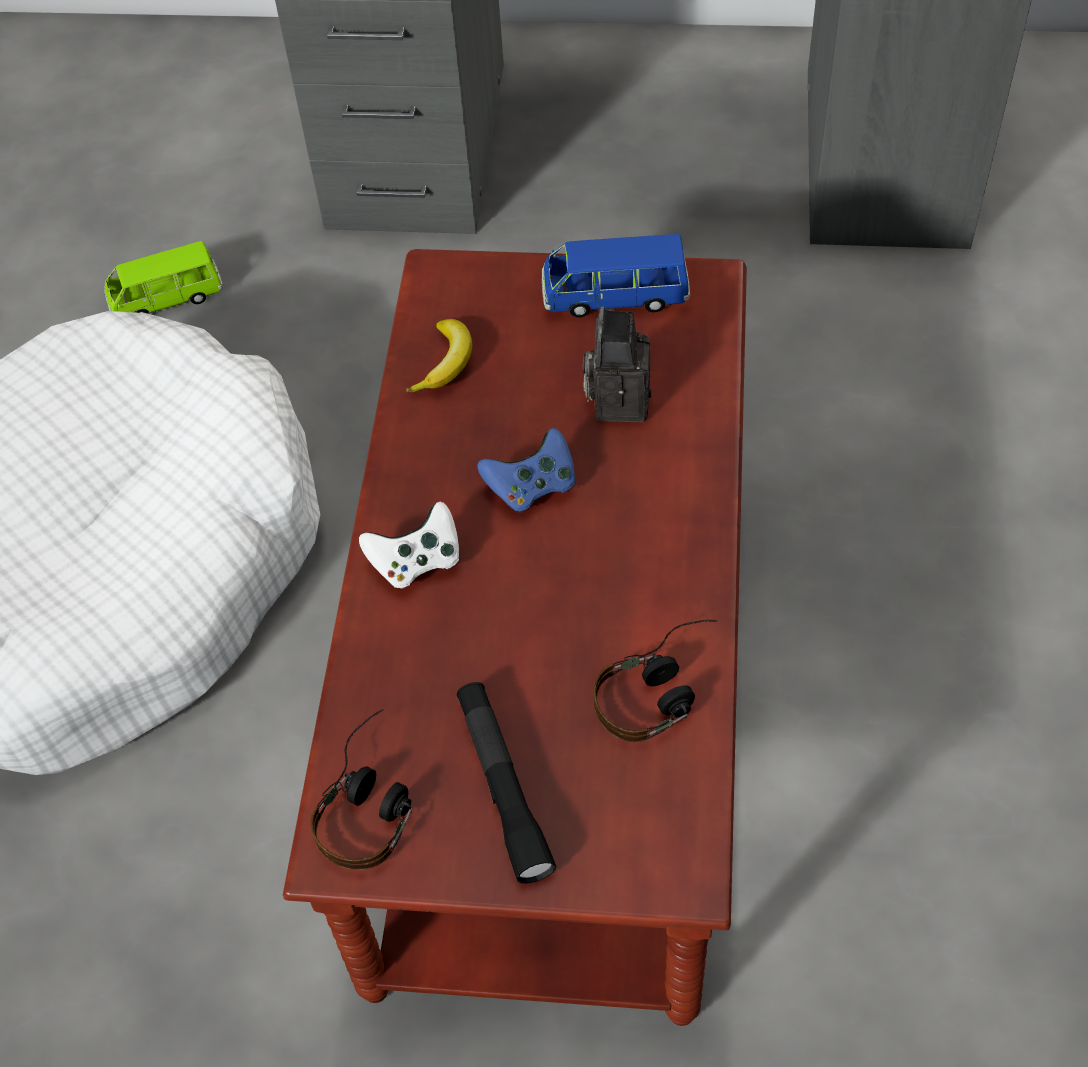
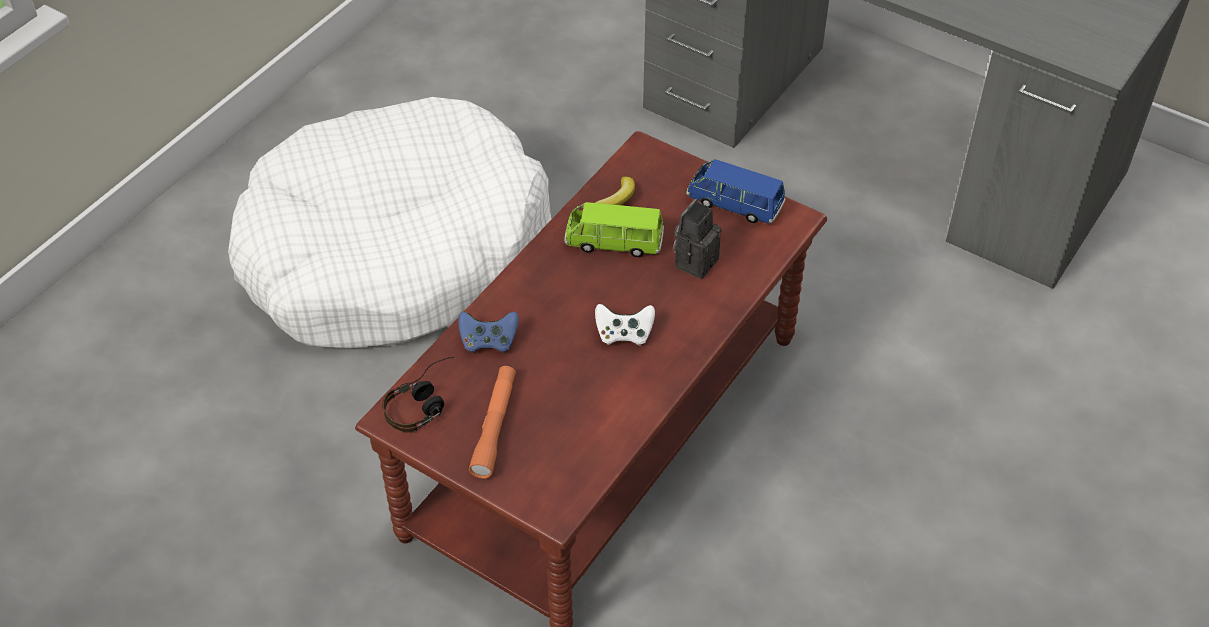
camera: 25 degrees right, 5 degrees down
green toy car [104,241,223,314] -> green toy car moved to [564,202,664,257]
white game controller [359,502,459,589] -> white game controller moved to [595,304,655,346]
black flashlight [457,682,556,884] -> orange flashlight [469,366,516,479]
blue game controller [477,428,575,513] -> blue game controller moved to [458,312,519,353]
headphones [594,620,718,742] -> none

